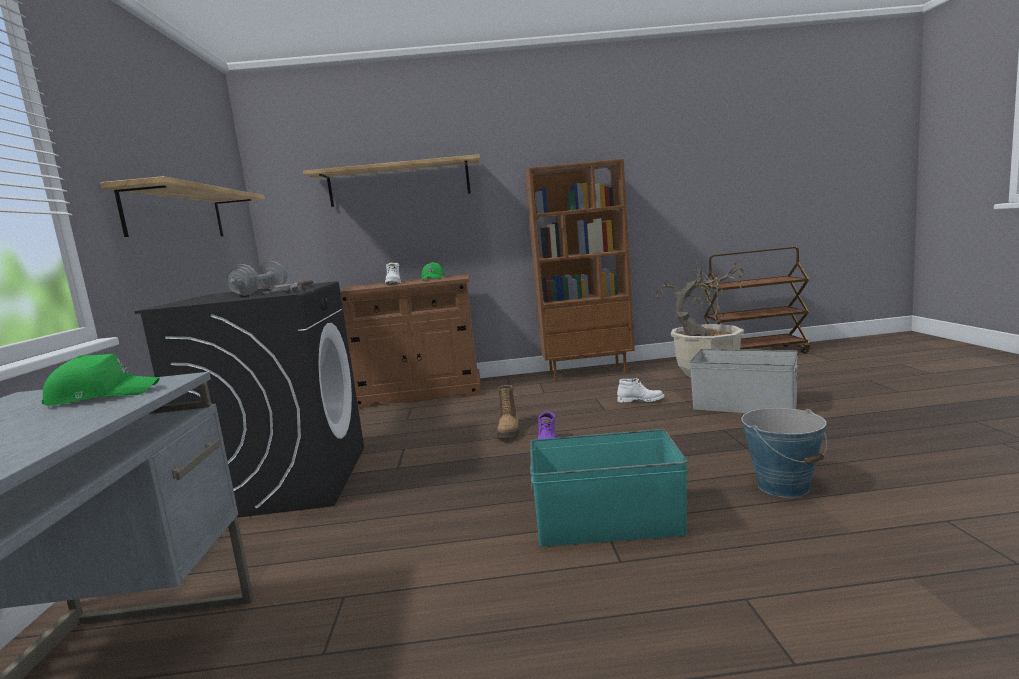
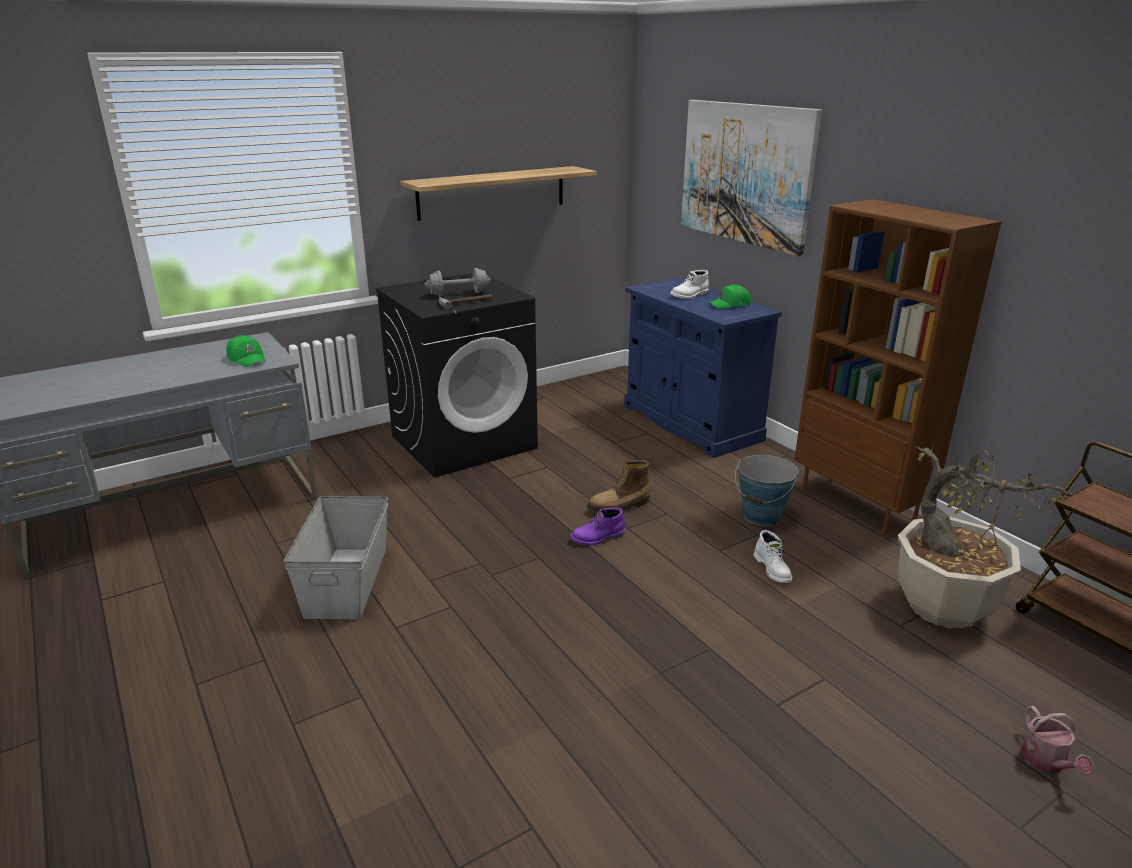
camera: 60 degrees right, 15 degrees up
shelf [303,154,480,207] -> picture [681,100,822,256]
brown cabinet [340,274,481,409] -> blue cabinet [624,278,782,458]
turquoise storage box [530,429,688,547] -> none
grey storage box [690,349,798,413] -> grey storage box moved to [284,496,388,619]
bucket [741,408,827,498] -> bucket moved to [735,455,799,526]
none -> watering can [1021,706,1094,776]

